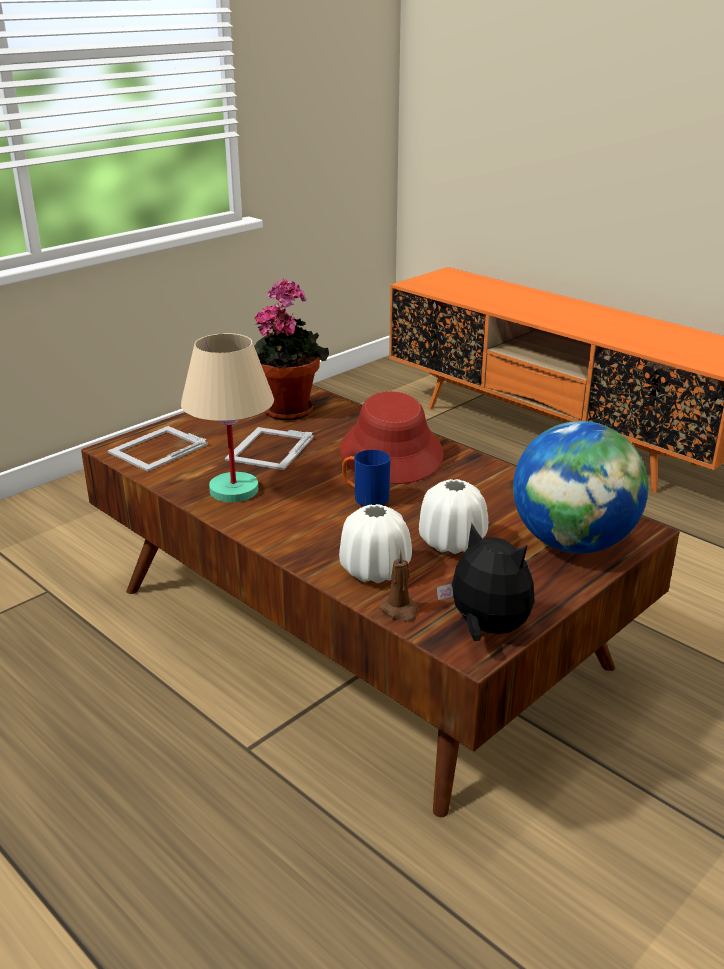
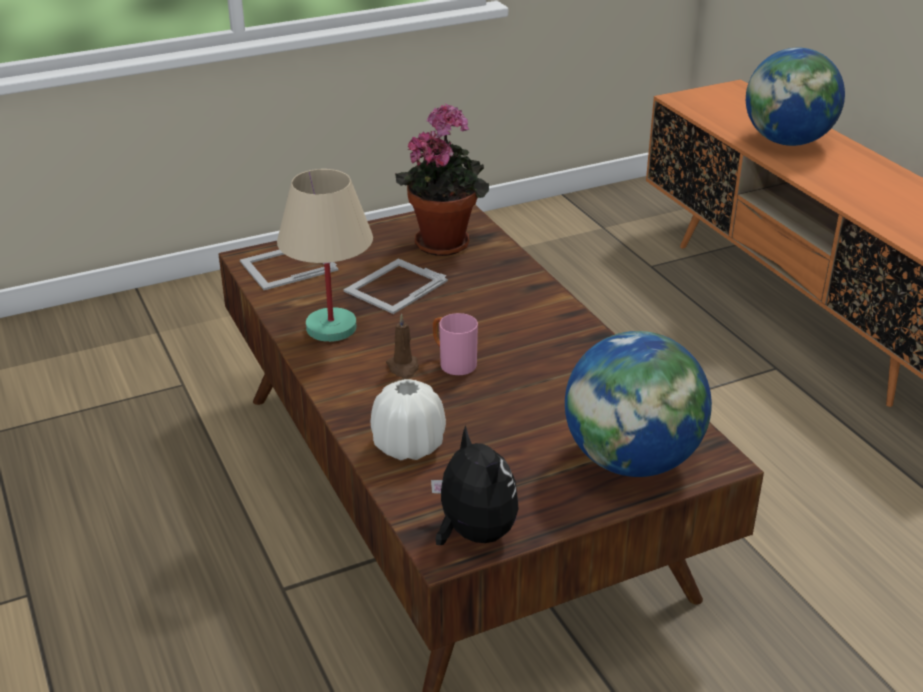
camera: 20 degrees right, 5 degrees up
red hat [340,391,444,484] -> none
blue mug [342,450,390,506] -> pink mug [433,313,478,375]
brown candle [379,550,418,622] -> brown candle moved to [386,313,419,378]
white vase [419,479,488,554] -> none
none -> globe [746,47,845,146]

